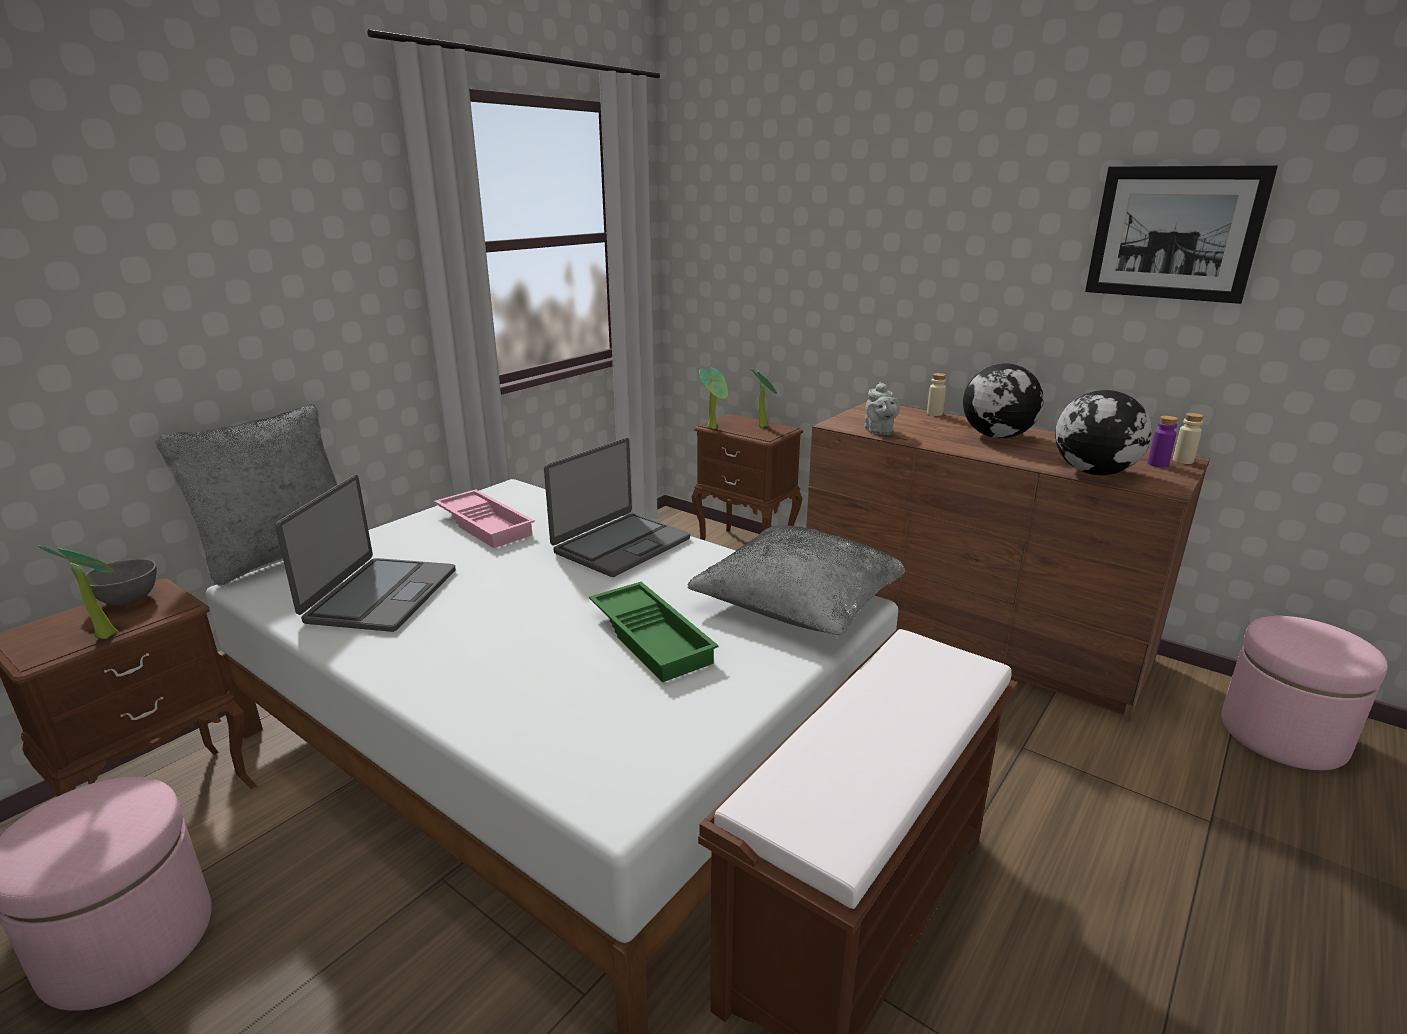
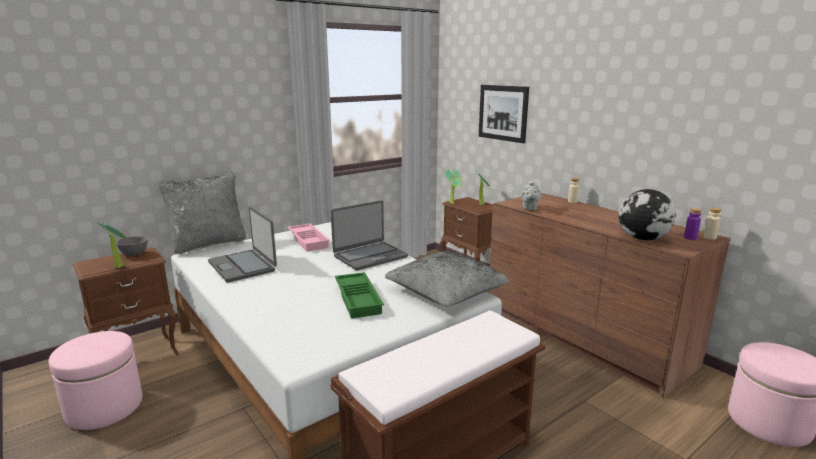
camera: 15 degrees right, 5 degrees down
laptop [275,475,456,632] -> laptop turned 120 degrees clockwise [208,207,277,282]
globe [963,363,1044,438] -> none
picture [1085,165,1278,304] -> picture moved to [479,85,529,143]

